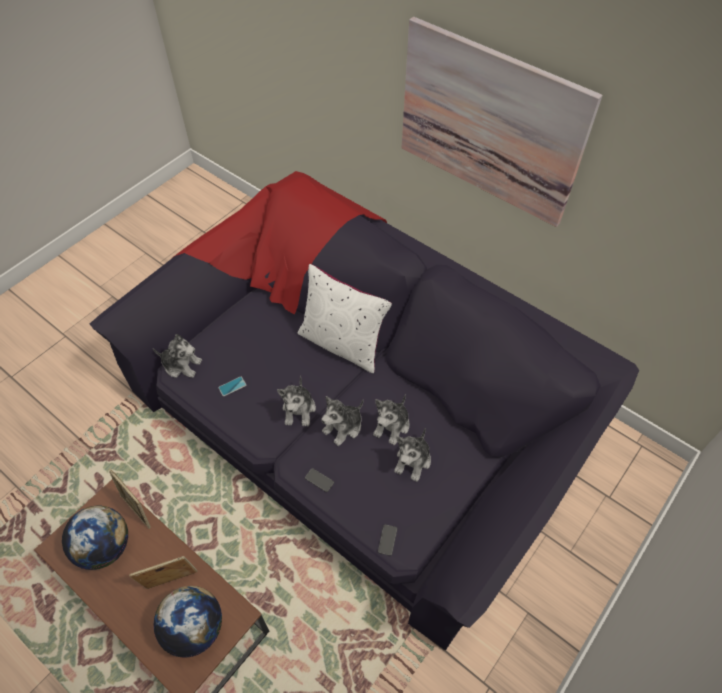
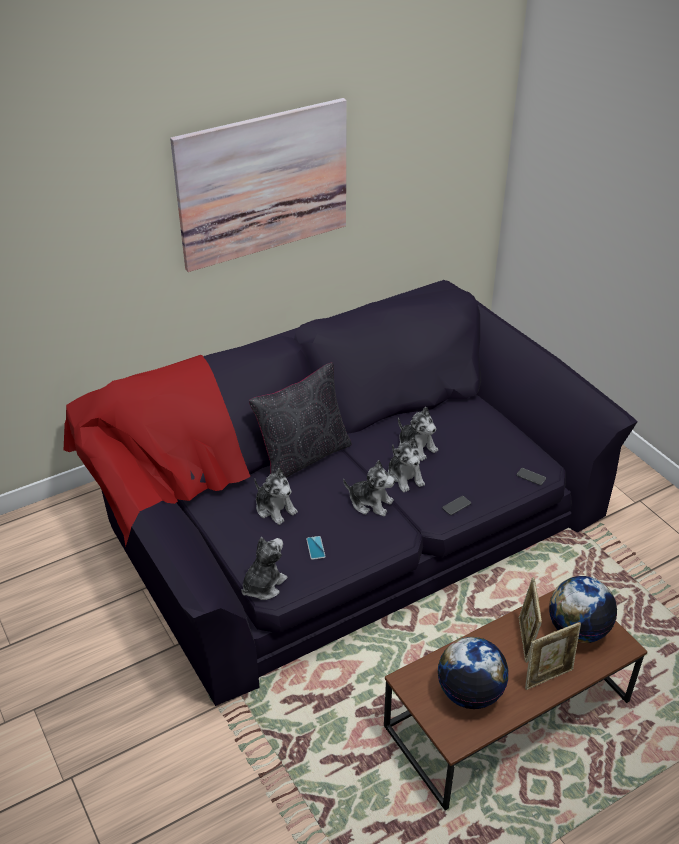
camera: 70 degrees left, 15 degrees down
picture frame [109,469,151,529] -> picture frame moved to [525,622,581,690]
white pillow [298,264,392,374] -> black pillow [249,362,352,478]
plush toy [394,428,431,482] -> plush toy moved to [254,468,298,525]

